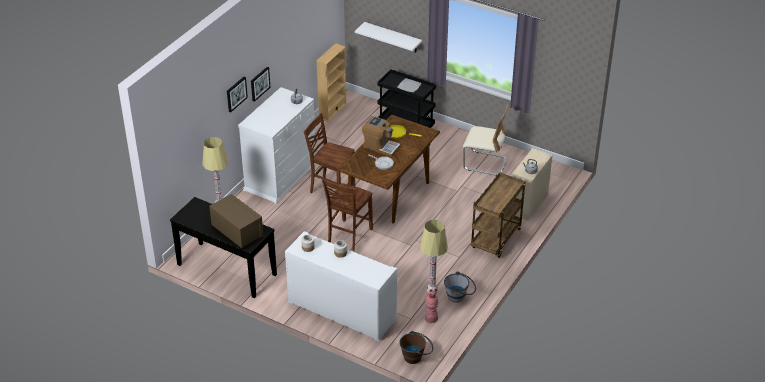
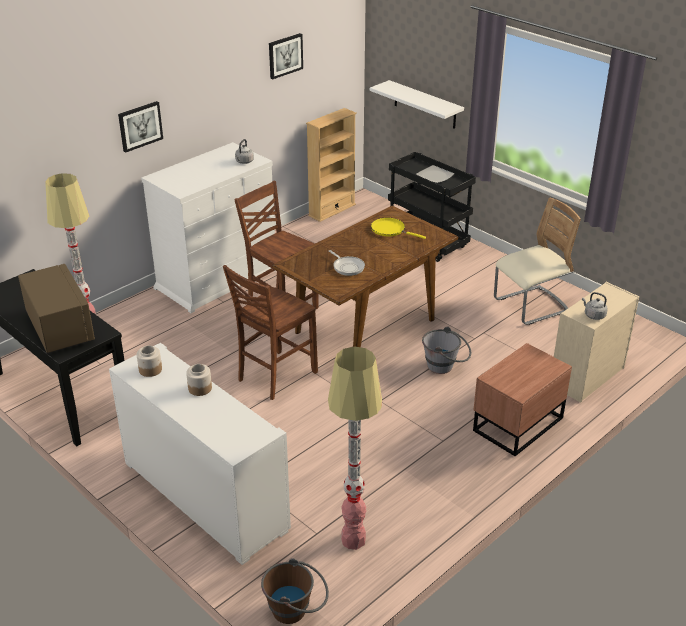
camera: 15 degrees right, 5 degrees down
picture [251,67,271,102] -> picture moved to [269,33,303,79]
coffee machine [362,116,400,157] -> none
grey bucket [444,271,476,303] -> grey bucket moved to [422,327,471,374]
beige chair [463,104,508,176] -> beige chair turned 60 degrees counterclockwise [494,198,581,325]
brown cart [471,173,526,258] -> brown nightstand [473,343,572,456]

